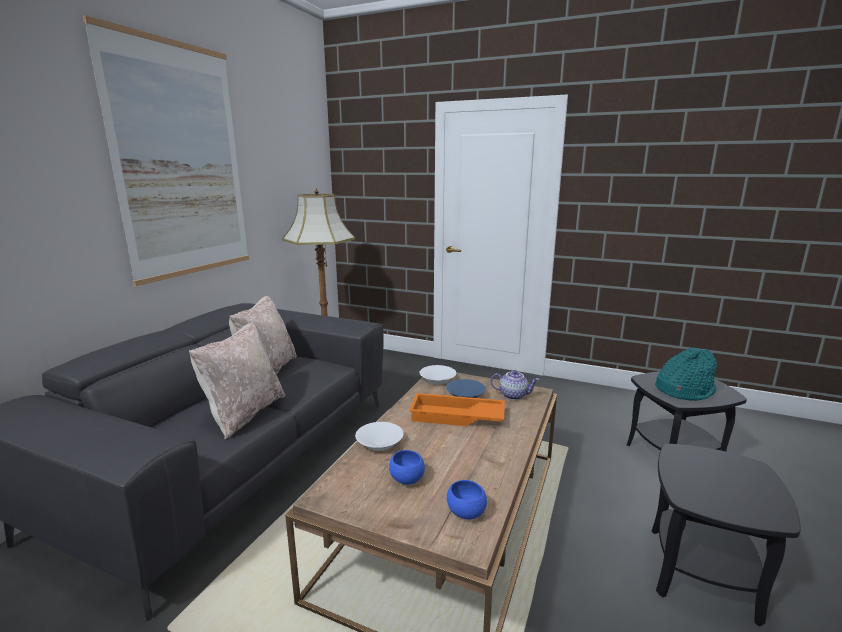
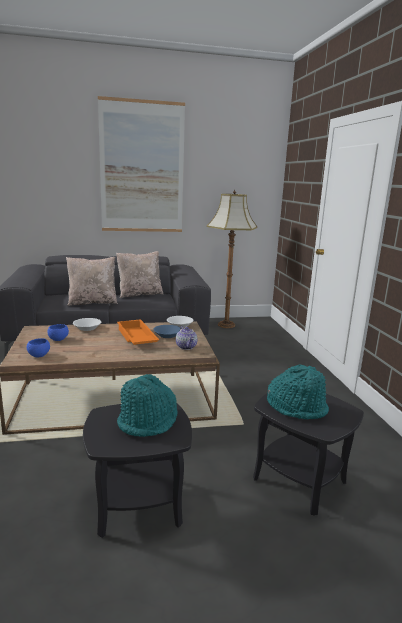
camera: 55 degrees right, 0 degrees up
none -> turquoise hat [117,374,178,437]

